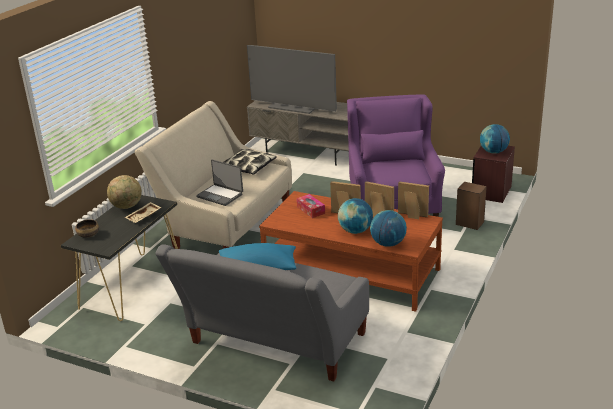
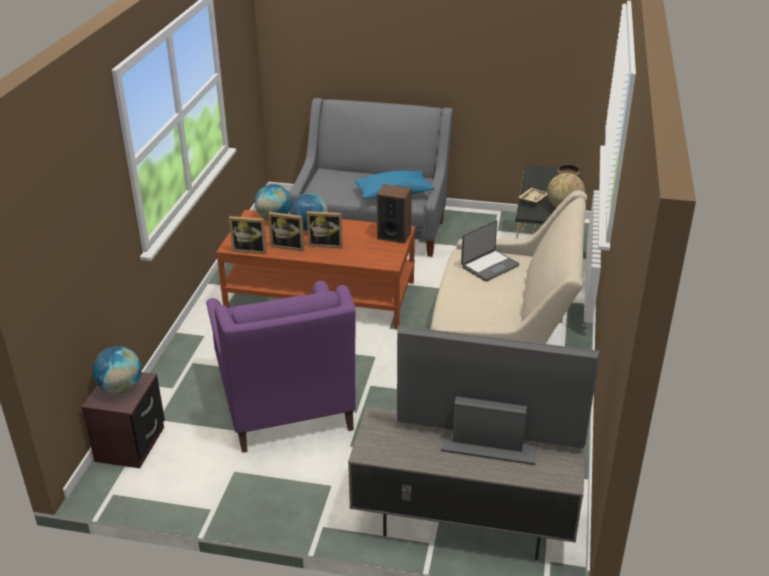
camera: 165 degrees right, 5 degrees up
laptop [196,159,243,206] -> laptop turned 120 degrees clockwise [461,220,520,282]
pillow [224,149,277,175] -> none
tissue box [297,194,325,218] -> none
speaker [456,182,487,230] -> speaker moved to [377,184,412,244]

